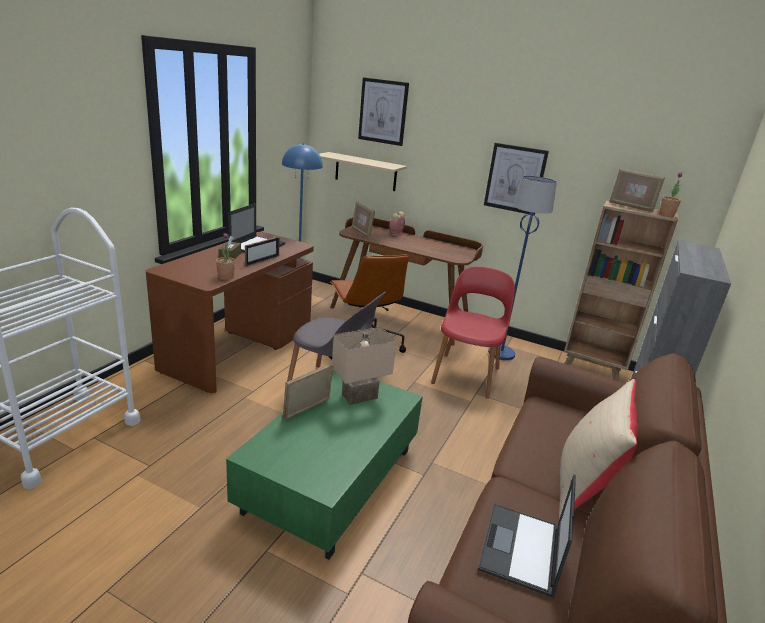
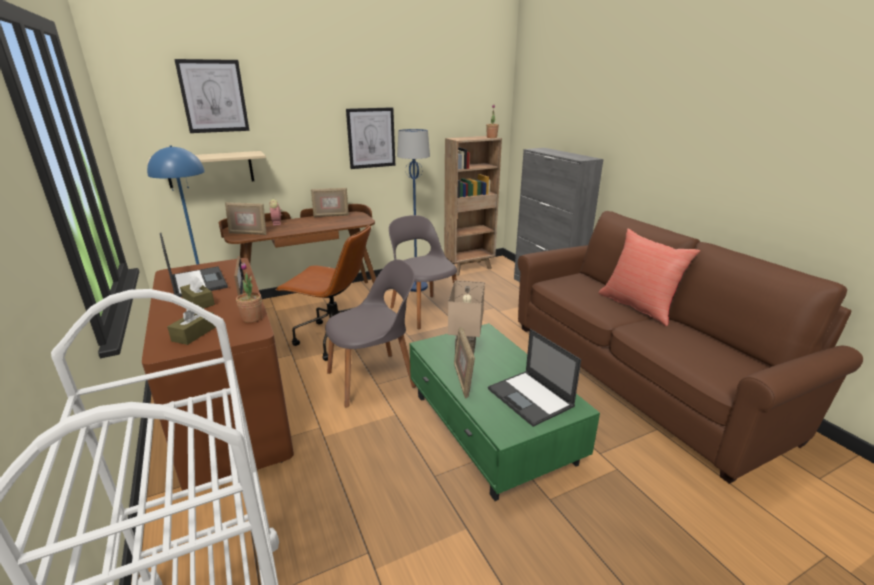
camera: 50 degrees left, 0 degrees up
red chair [431,266,515,399] -> grey chair [389,215,457,329]
laptop [478,474,576,598] -> laptop moved to [488,329,581,427]
beige pillow [559,379,638,519] -> red pillow [599,229,700,326]
picture frame [609,168,665,212] -> picture frame moved to [311,188,349,217]
none -> brown tissue box [167,305,215,345]

